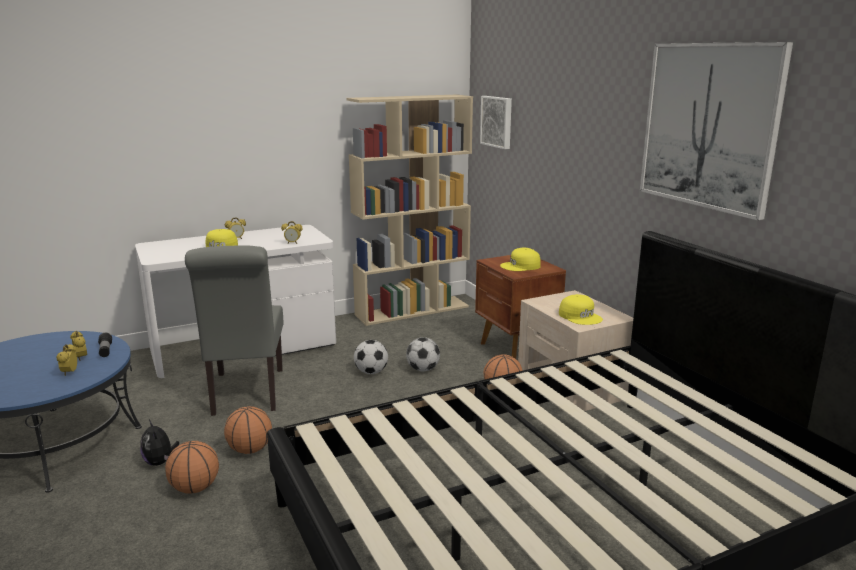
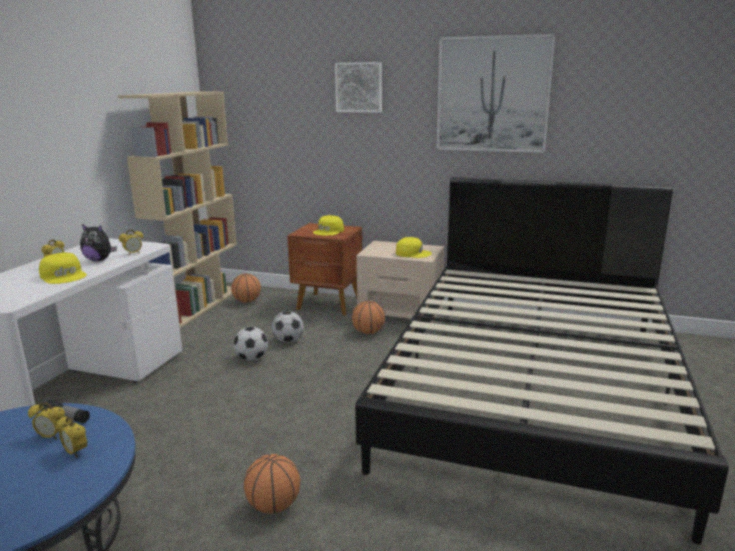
camera: 45 degrees left, 0 degrees up
plush toy [140,420,179,466] -> plush toy moved to [80,224,117,261]
grey chair [185,246,284,416] -> none
basketball [224,406,272,454] -> basketball moved to [231,273,261,303]
picture [480,96,512,149] -> picture moved to [335,62,382,113]

